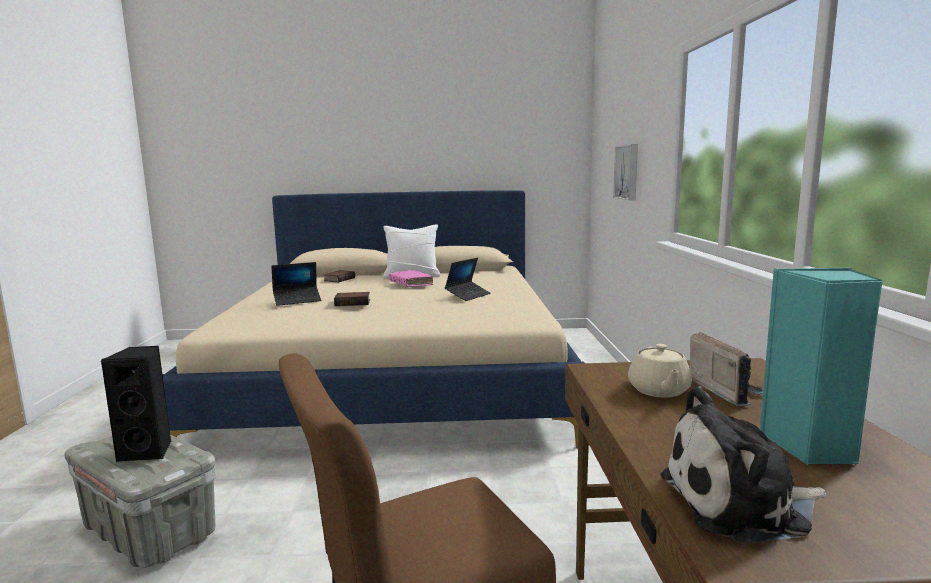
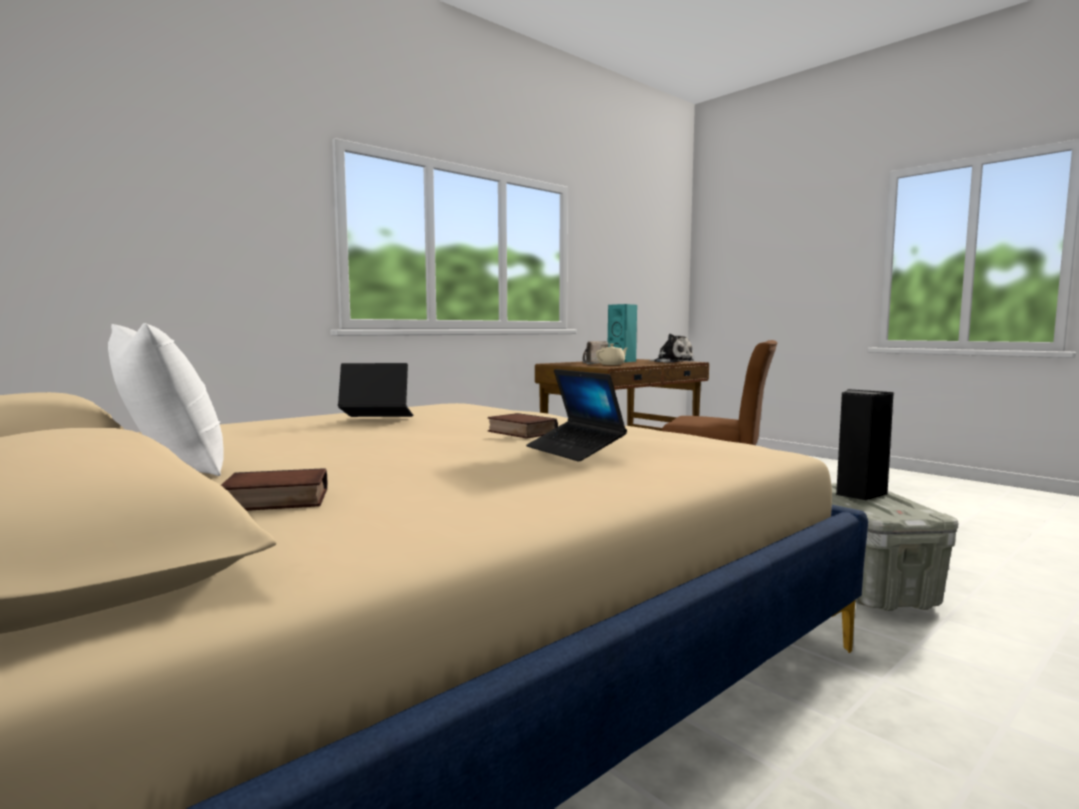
camera: 130 degrees left, 5 degrees down
laptop [271,262,321,306] -> laptop turned 150 degrees counterclockwise [526,369,627,462]
pink book [389,270,433,287] -> none
picture [613,144,638,200] -> none

